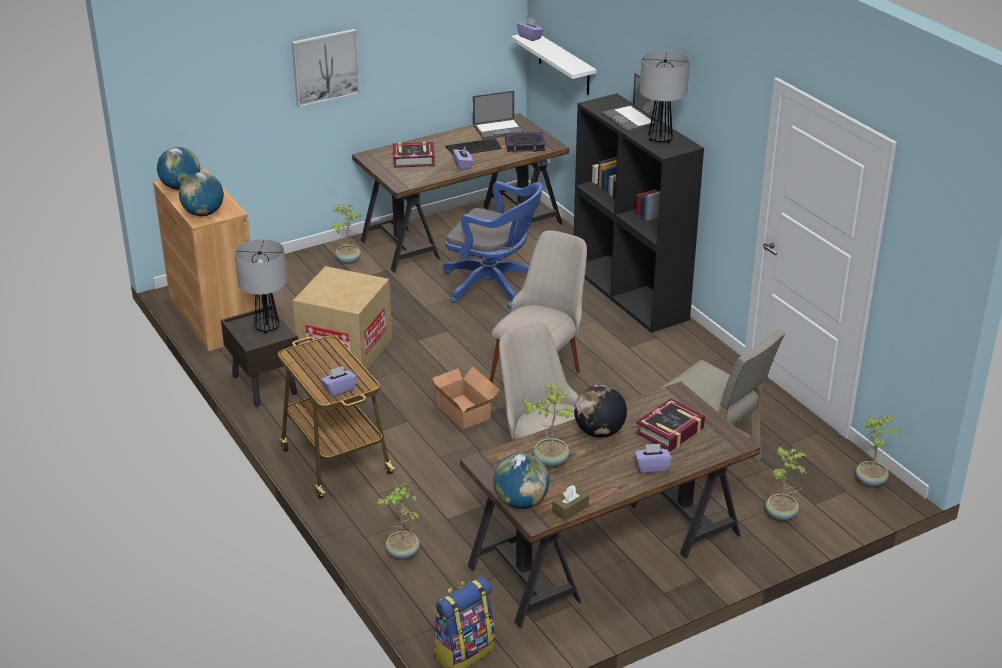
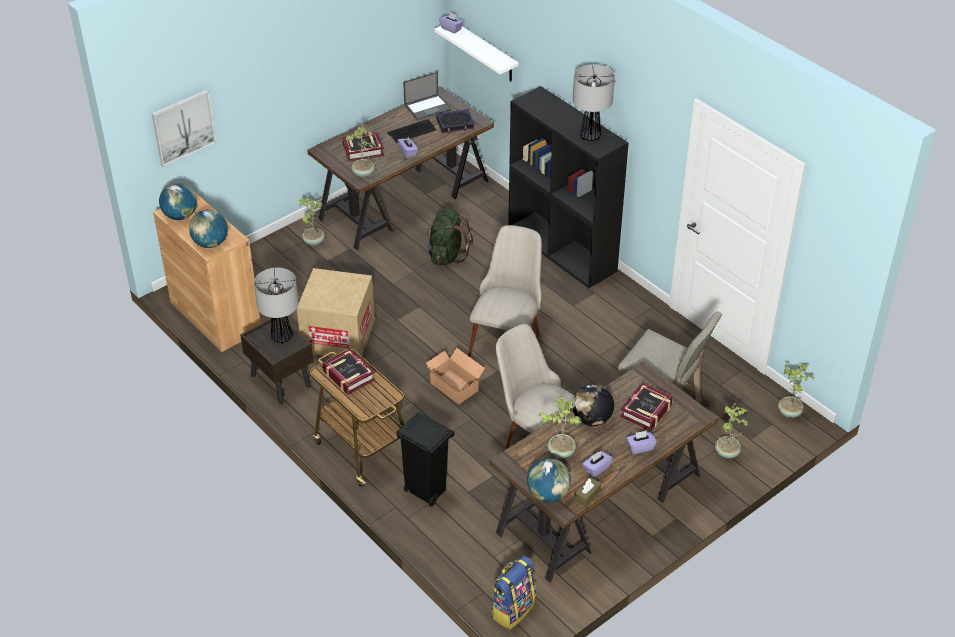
camera: 10 degrees left, 10 degrees up
picture [292,29,360,107] -> picture moved to [152,90,216,167]
purple tissue box [321,366,357,397] -> purple tissue box moved to [582,451,613,478]
potted plant [377,482,420,560] -> potted plant moved to [345,123,376,178]
blue office chair [443,181,542,309] -> green backpack [425,209,473,266]
laptop [601,73,662,132] -> none
none -> book [323,349,375,395]
none -> black trash can [396,412,455,507]

